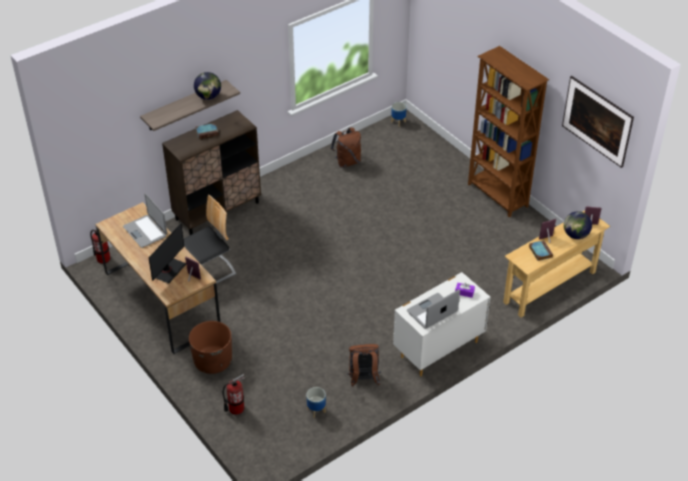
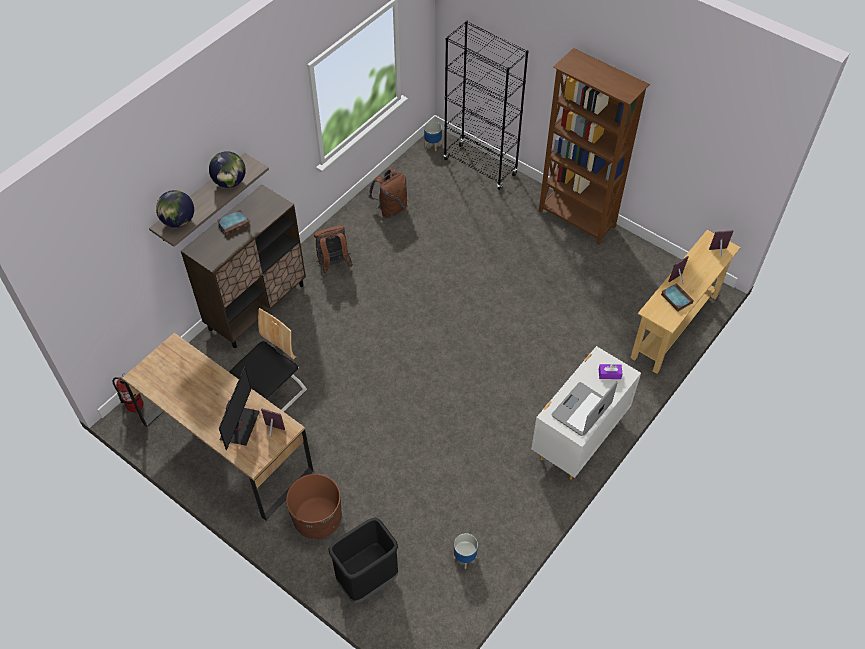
camera: 15 degrees left, 10 degrees up
laptop [123,193,167,248] -> none
fire extinguisher [223,374,245,415] -> black trash can [328,518,398,603]
brown backpack [347,344,381,386] -> brown backpack moved to [314,225,353,273]
picture [562,76,634,168] -> none
globe [564,211,592,239] -> globe moved to [156,190,194,228]
none -> black bookcase [443,20,529,190]

